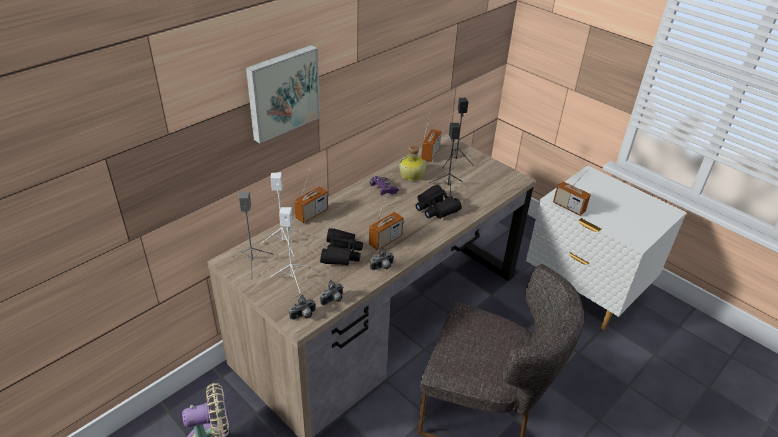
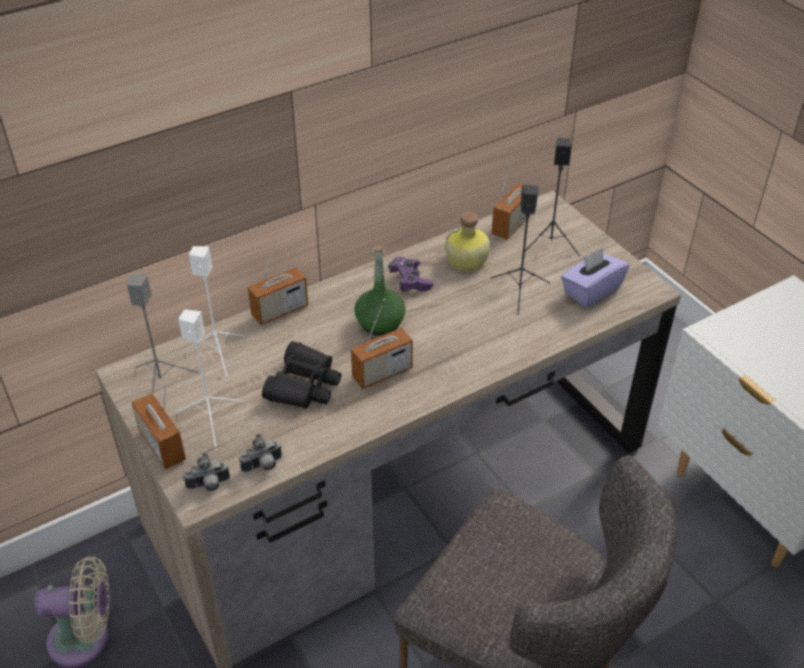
camera: 15 degrees right, 5 degrees up
picture [246,45,320,144] -> none
camera [370,247,394,270] -> none
black binoculars [416,185,462,219] -> none
radio [553,169,591,216] -> radio moved to [131,384,186,469]
none -> green bottle [354,245,406,336]
none -> purple tissue box [561,247,629,308]

